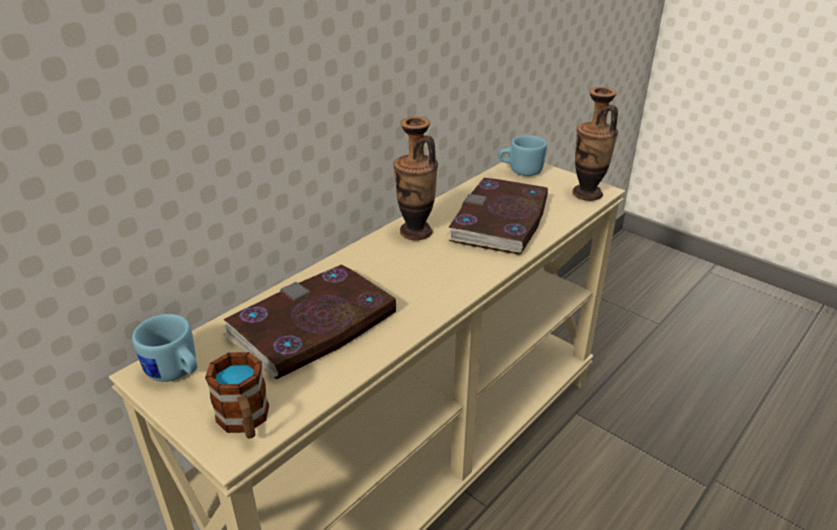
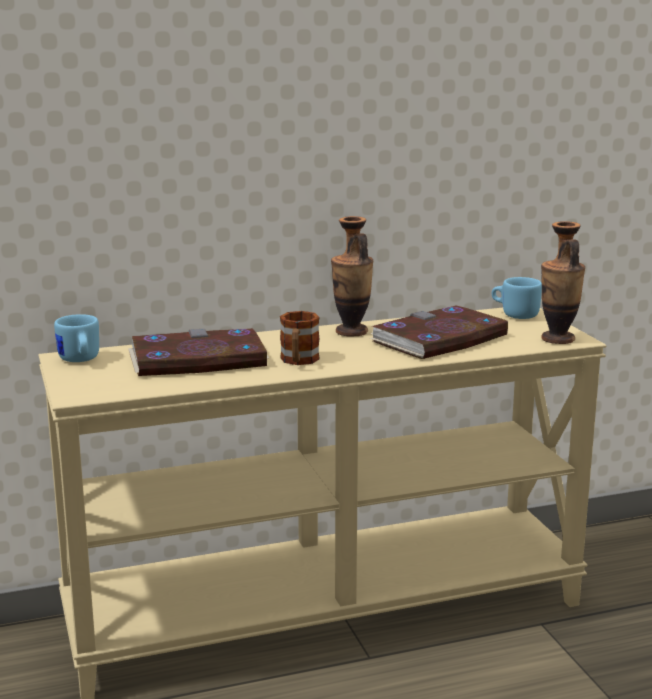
camera: 30 degrees right, 15 degrees down
mug [205,352,269,439] -> mug moved to [280,311,320,365]

